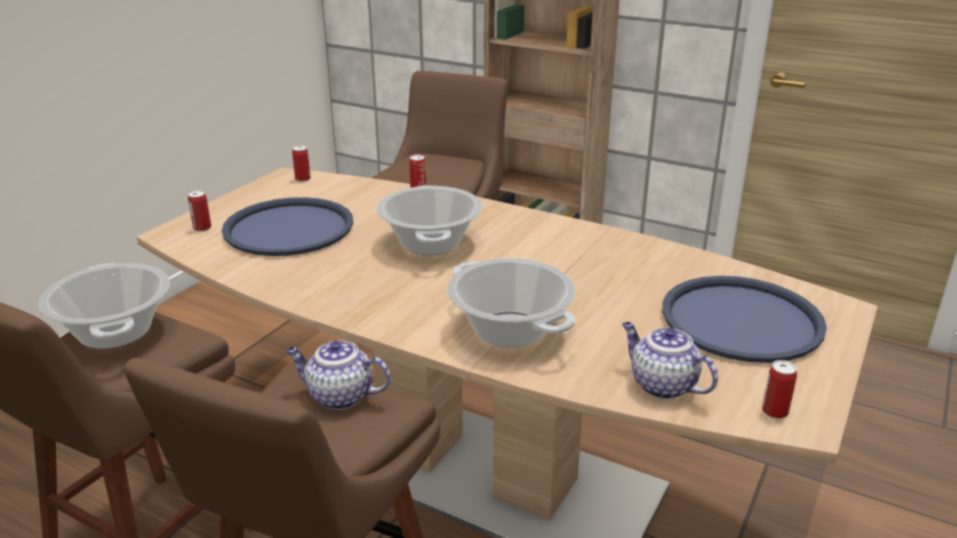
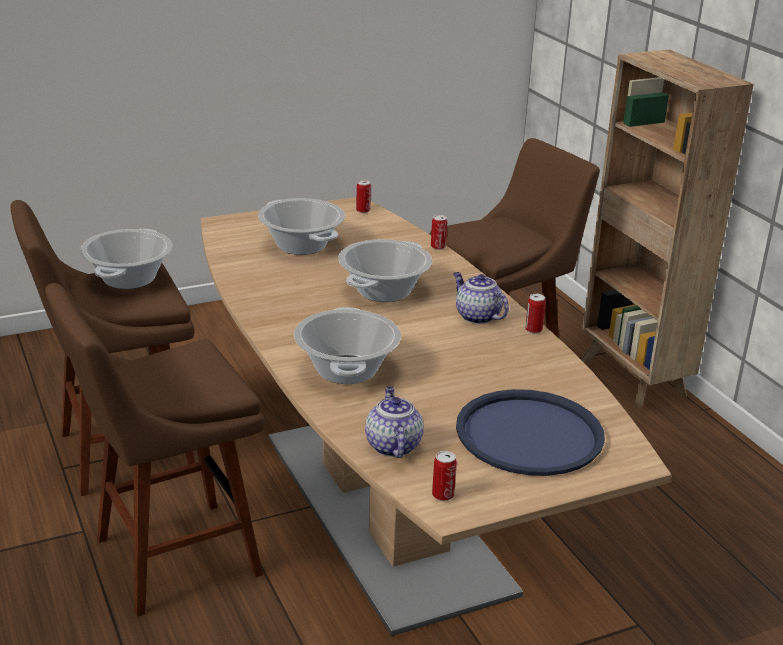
camera: 35 degrees right, 0 degrees up
can [188,191,211,232] -> can moved to [525,294,546,334]
blue tray [222,197,353,256] -> cooking pot [258,198,345,255]
teapot [286,340,391,410] -> teapot moved to [453,272,509,324]

